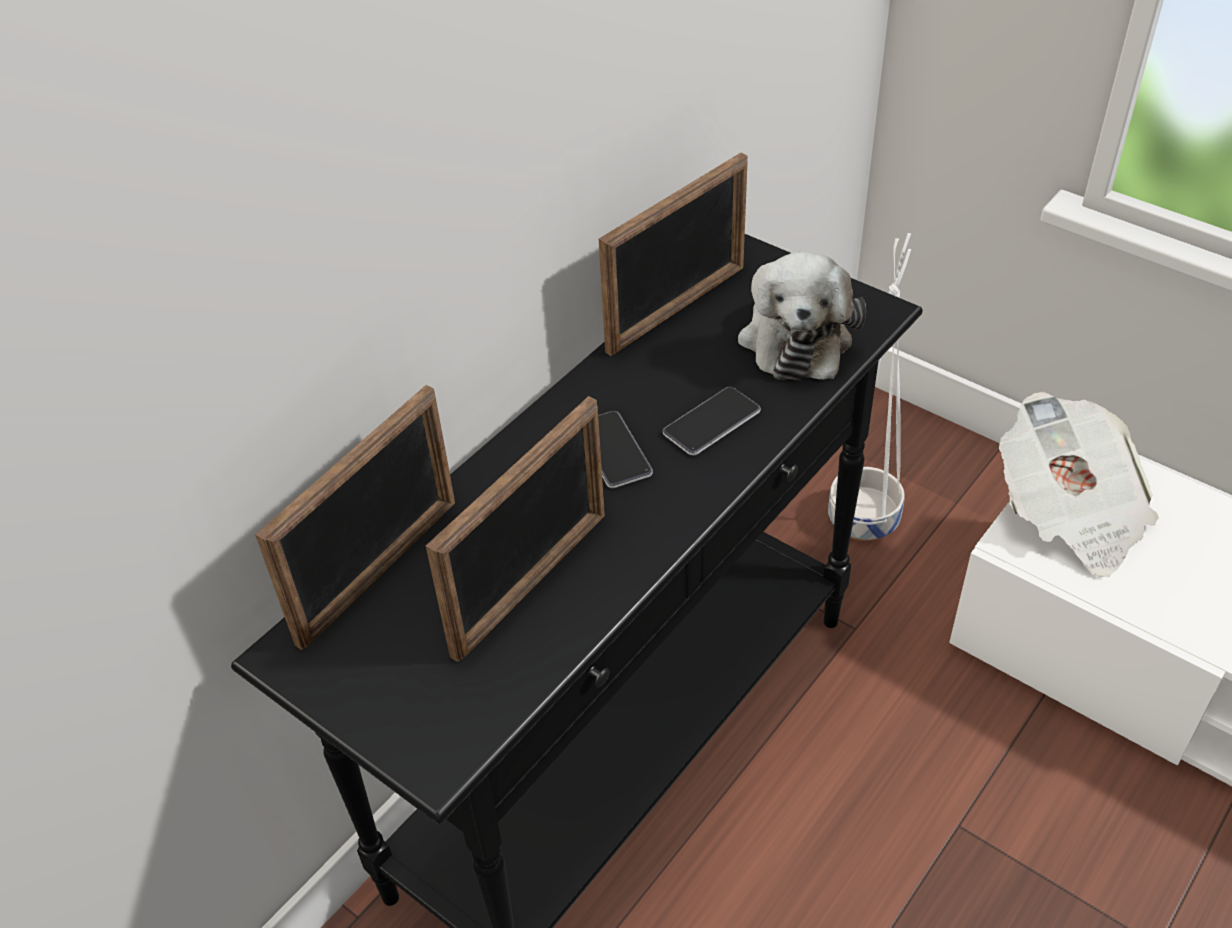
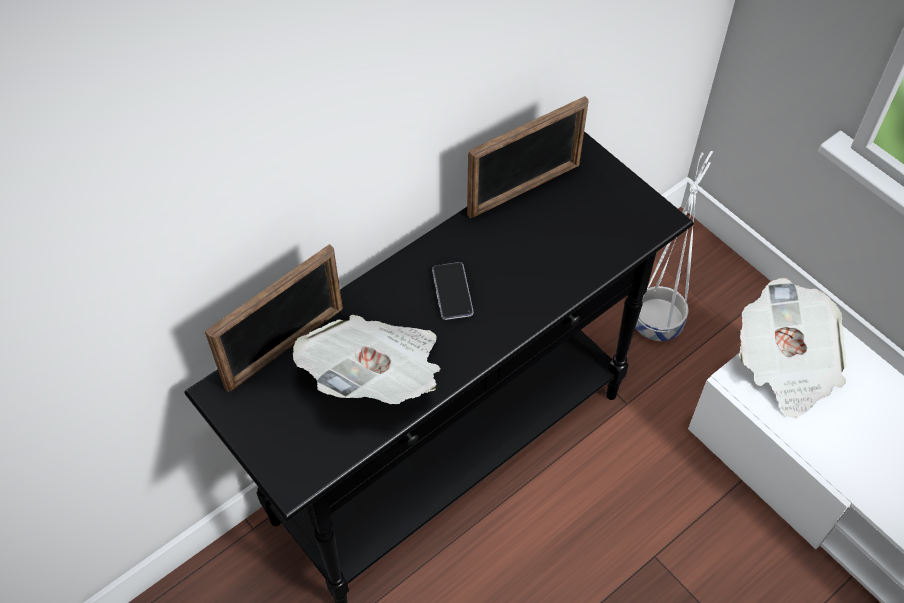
camera: 10 degrees right, 10 degrees up
picture frame [426,396,605,662] -> newspaper [293,315,440,404]
phone [663,387,761,456] -> none
plush toy [738,251,866,380] -> none

